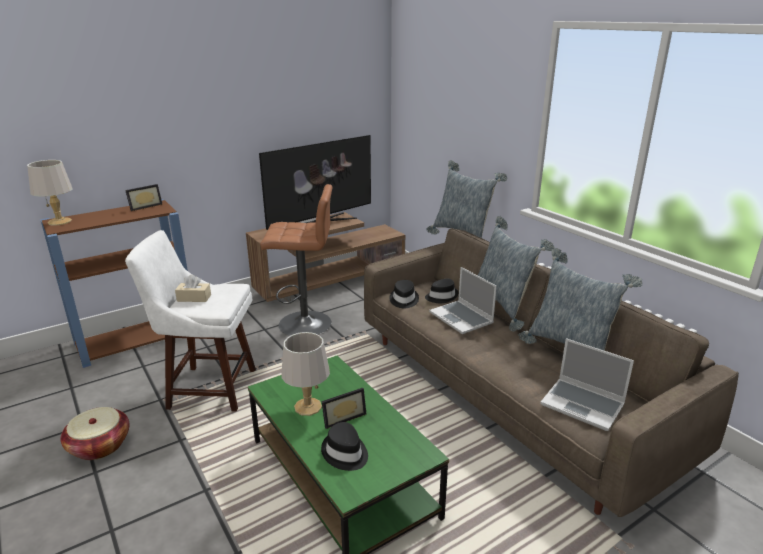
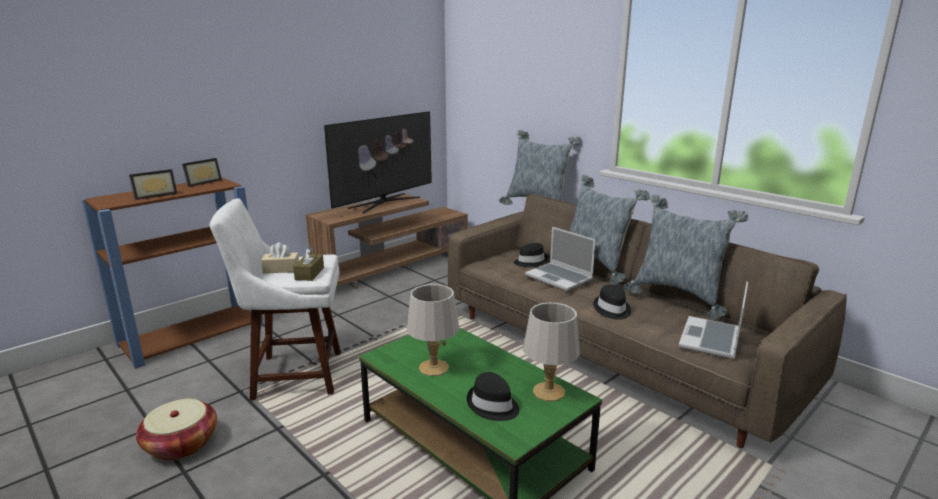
camera: 10 degrees left, 5 degrees down
grey table lamp [27,160,73,226] -> grey table lamp moved to [523,302,580,401]
brown stool [260,184,332,336] -> none
picture frame [322,388,366,429] -> picture frame moved to [129,169,178,200]
black hat [389,280,419,308] -> black hat moved to [593,285,631,320]
laptop [540,338,634,431] -> laptop turned 90 degrees clockwise [679,282,748,359]
none -> brown tissue box [293,247,324,281]

